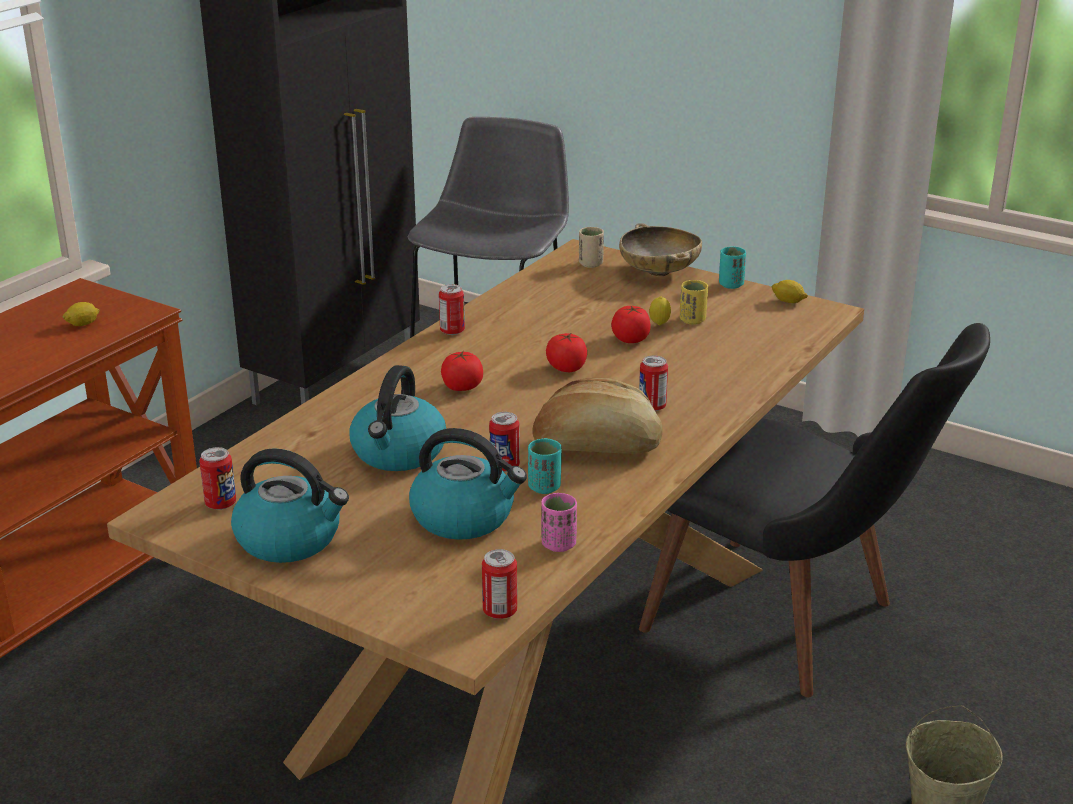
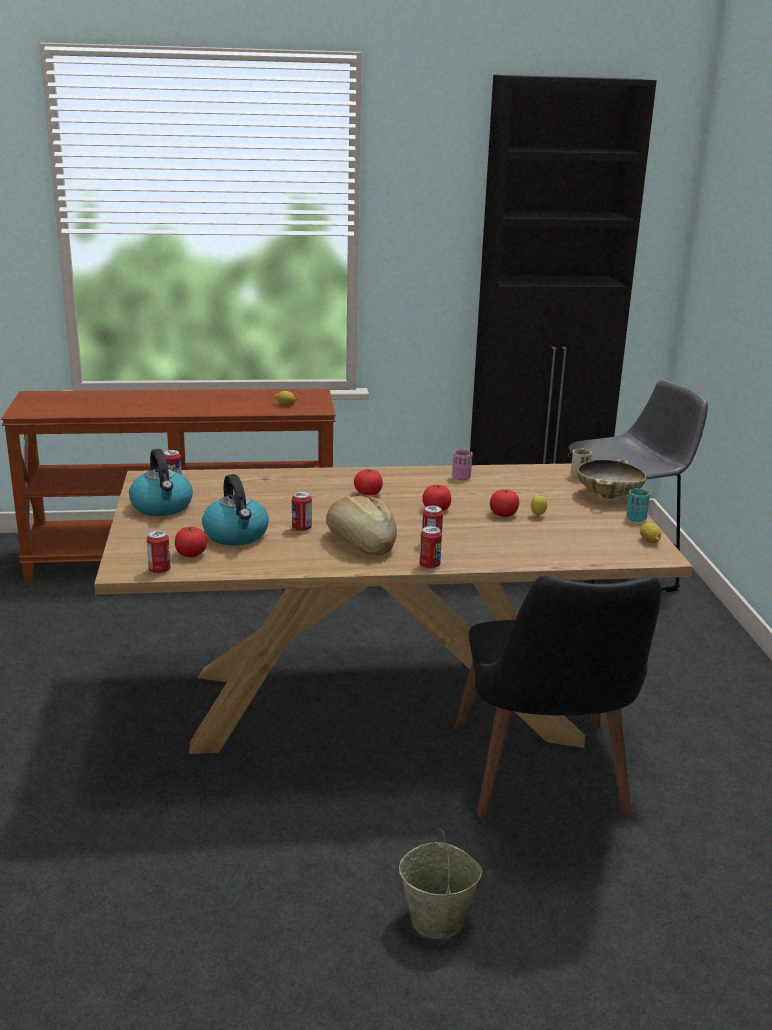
camera: 50 degrees right, 5 degrees down
kettle [349,365,446,471] -> none
can [439,284,465,335] -> can moved to [419,526,442,569]
turquoise cup [528,438,562,494] -> none
pink cup [541,493,577,552] -> pink cup moved to [452,449,472,480]
yellow cup [680,280,708,325] -> none
none -> tomato [175,527,207,557]

